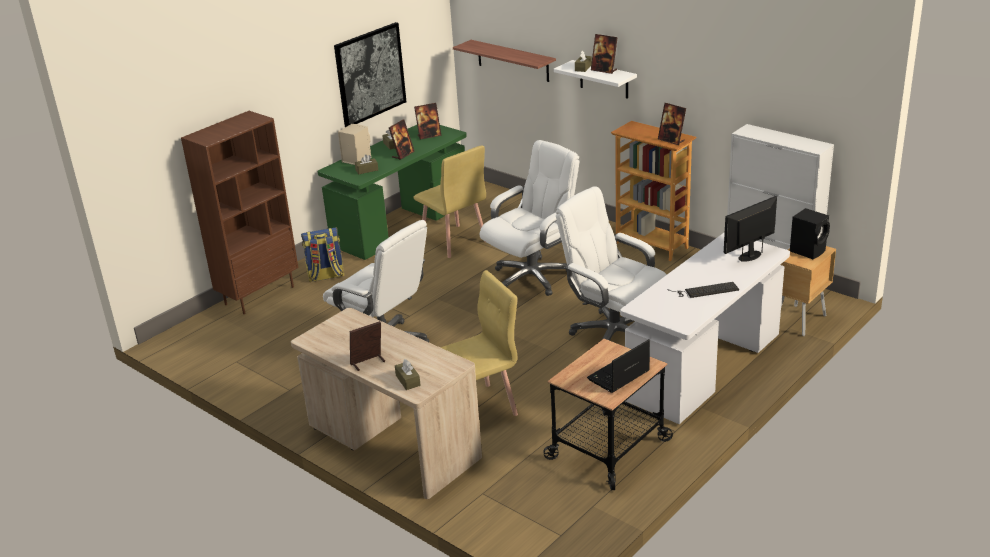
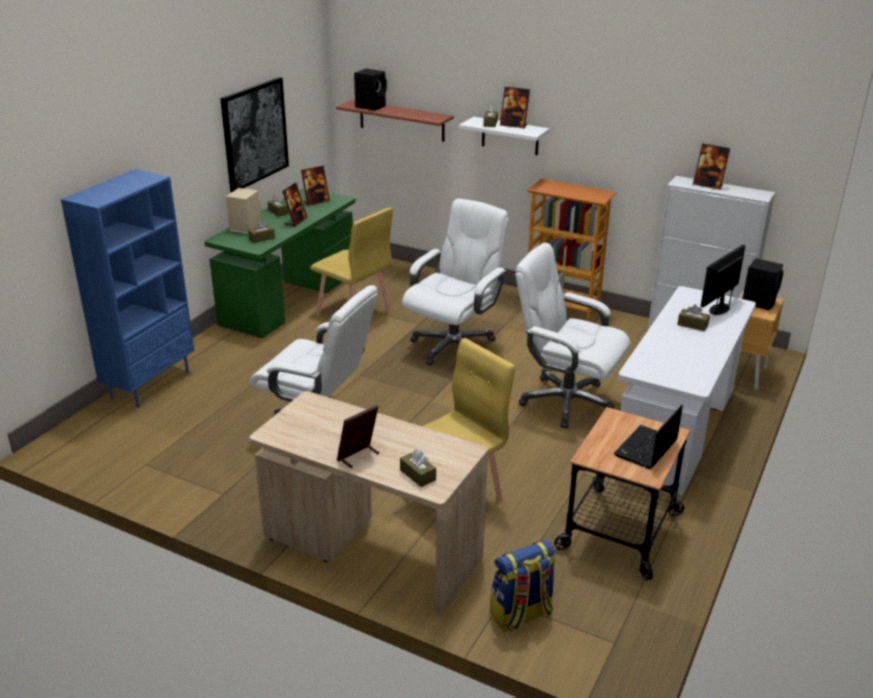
camera: 15 degrees left, 0 degrees up
brown bookcase [181,111,298,314] -> blue bookcase [61,169,194,408]
backpack [301,227,345,282] -> backpack moved to [490,540,556,632]
picture frame [658,103,686,145] -> picture frame moved to [693,143,730,190]
keyboard [667,282,739,298] -> none
none -> black speaker [354,69,387,111]
none -> brown tissue box [677,305,710,331]

